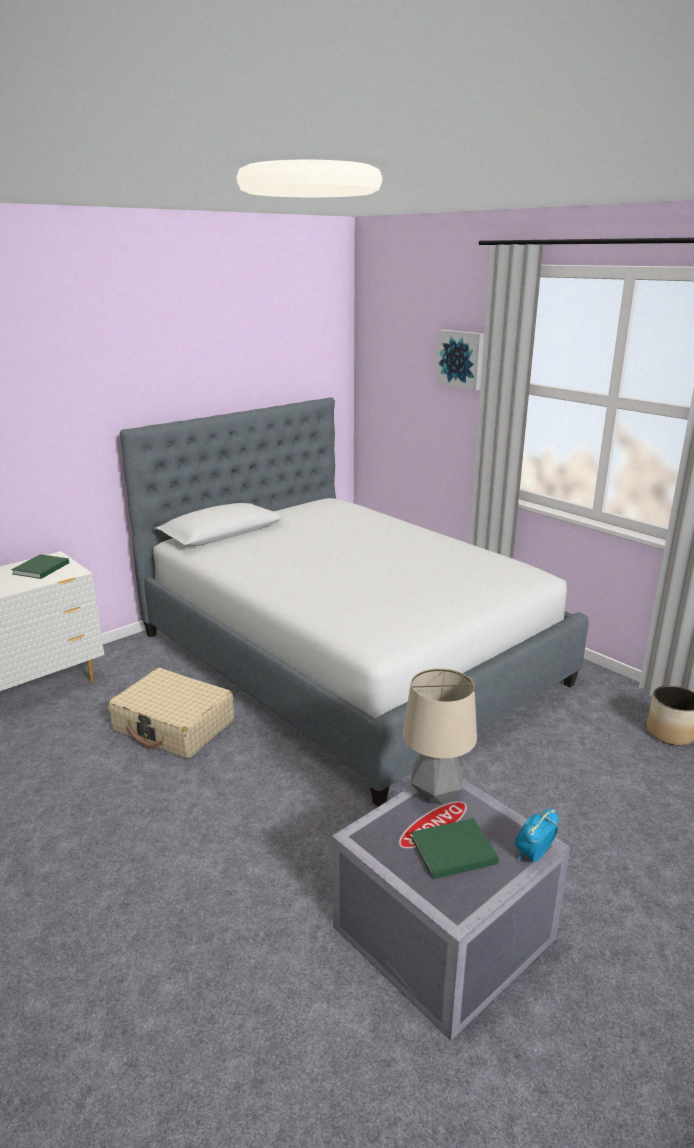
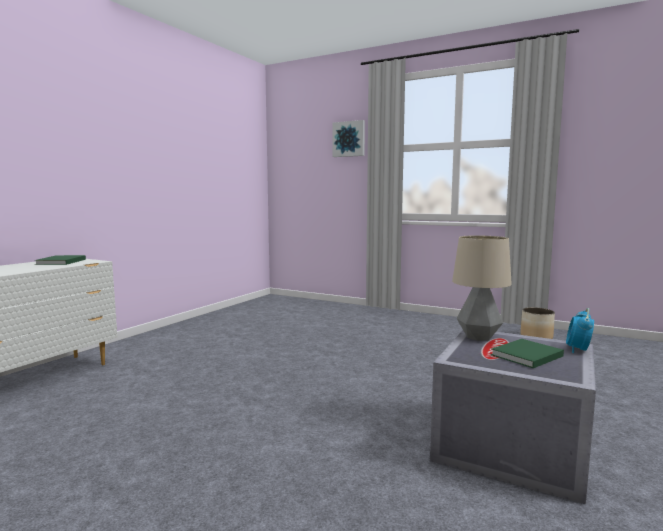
camera: 20 degrees left, 15 degrees down
beige suitcase [108,668,234,759] -> none
bed [120,397,589,807] -> none

